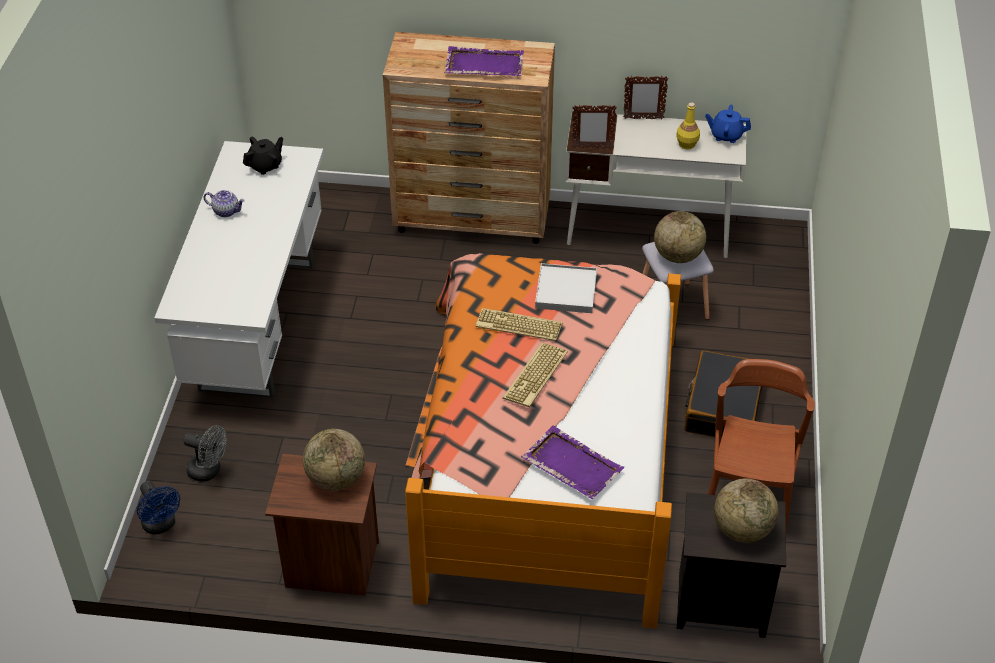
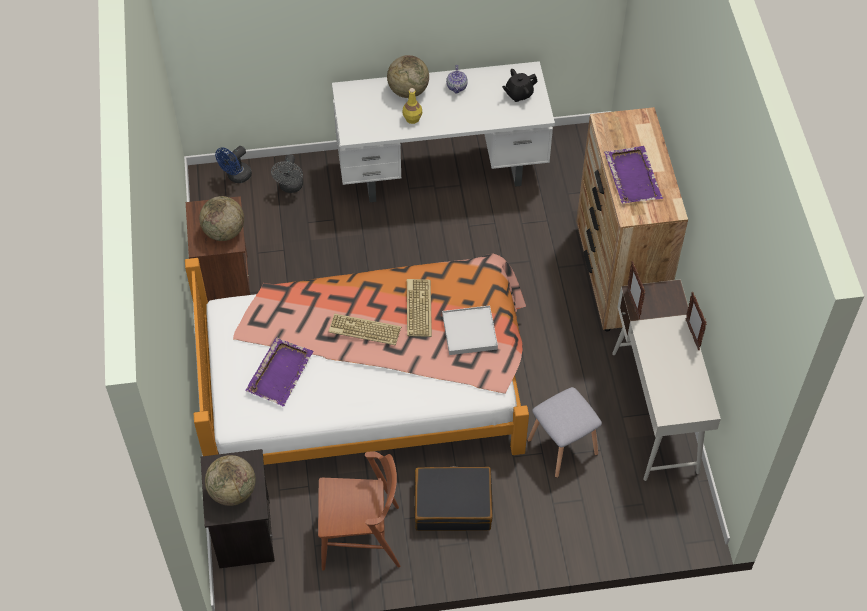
camera: 75 degrees right, 10 degrees up
black teapot [243,137,283,175] -> black teapot turned 120 degrees clockwise [502,69,538,102]
globe [654,211,706,263] -> globe moved to [387,55,429,98]
yellow bottle [676,103,700,149] -> yellow bottle moved to [403,88,422,124]
blue teapot [705,105,751,143] -> none

